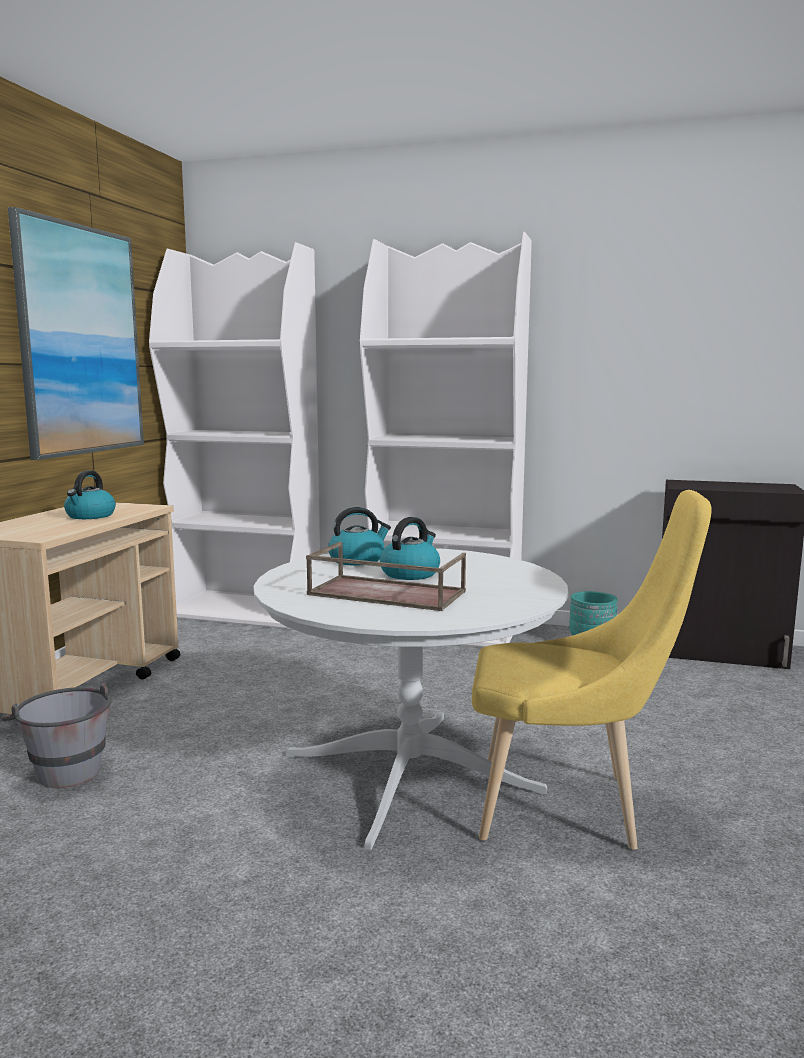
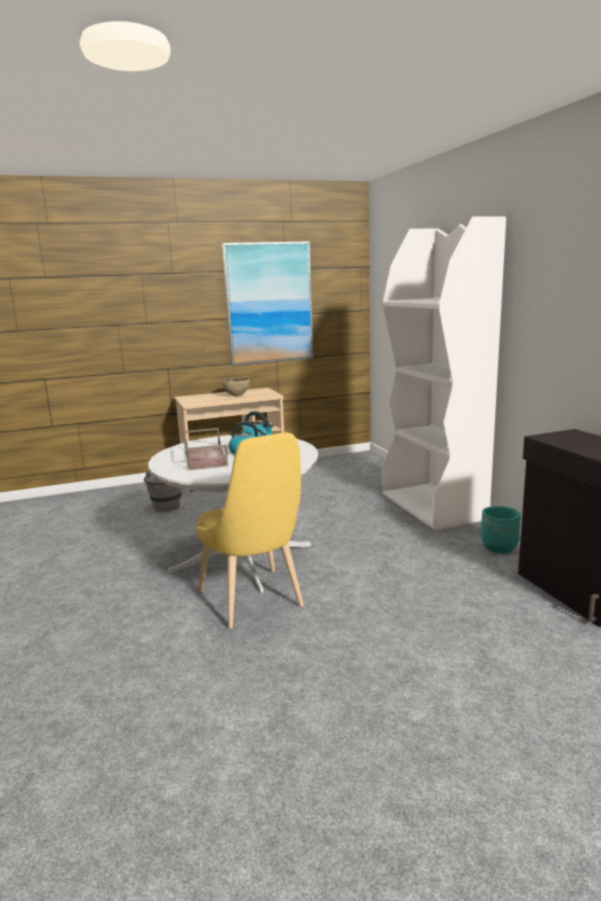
camera: 55 degrees right, 5 degrees up
kettle [64,470,116,519] -> brown bowl [223,378,250,396]
white bookcase [149,242,320,629] -> none

